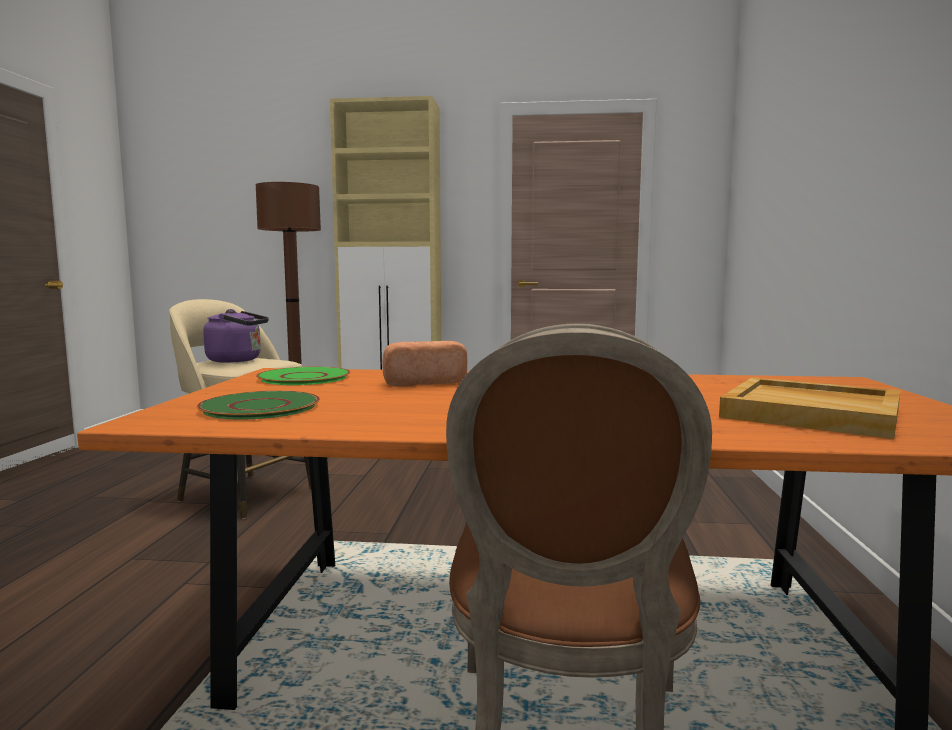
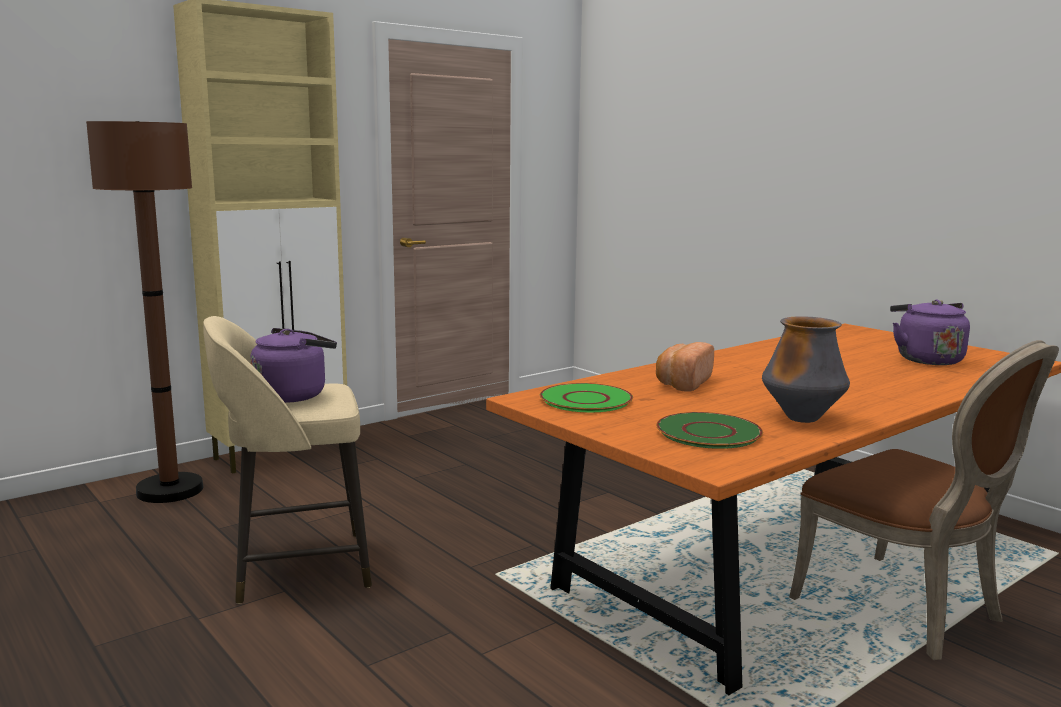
camera: 45 degrees left, 5 degrees up
beige tray [719,377,900,439] -> purple kettle [890,300,970,365]
none -> vase [762,316,850,423]

